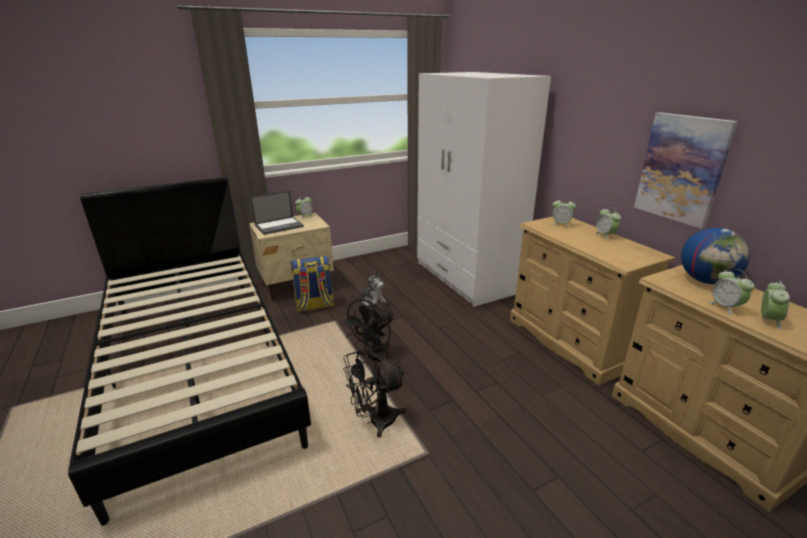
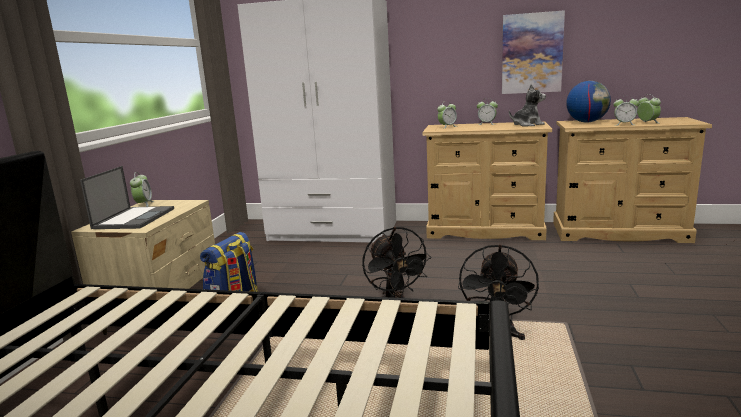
camera: 50 degrees left, 10 degrees down
plush toy [359,272,387,306] -> plush toy moved to [509,84,546,127]

